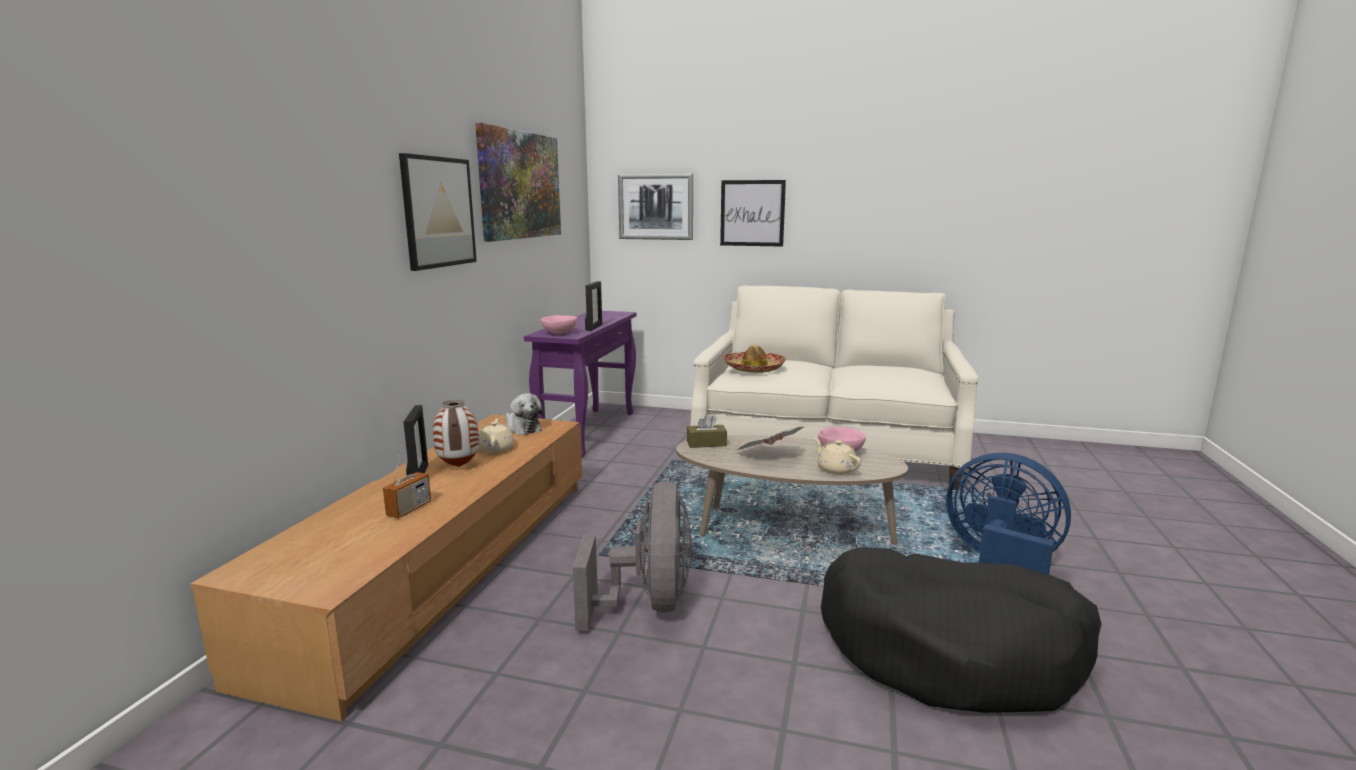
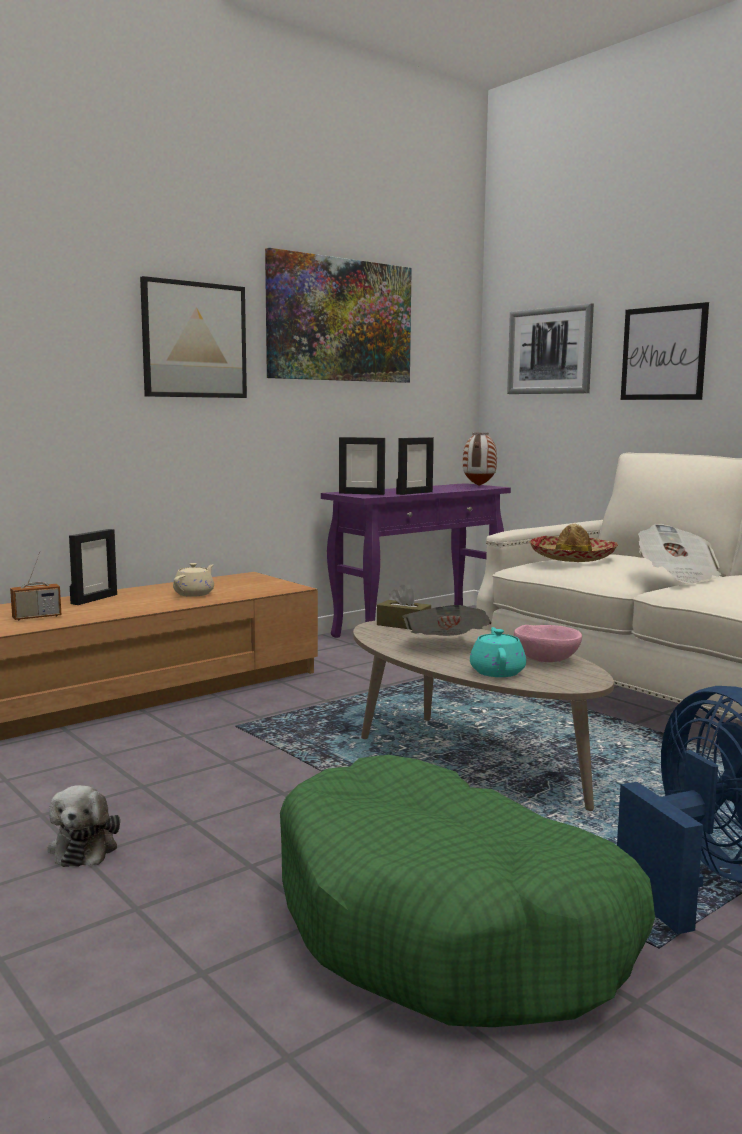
camera: 35 degrees right, 5 degrees down
vase [433,400,479,467] -> vase moved to [463,432,497,486]
plush toy [506,393,543,435] -> plush toy moved to [48,785,120,867]
pink bowl [541,315,577,334] -> picture frame [339,437,385,495]
grey fan [573,481,692,631] -> none
beige teapot [814,438,861,475] -> turquoise teapot [470,627,526,677]
black dog bed [821,547,1101,713] -> green dog bed [280,755,655,1027]
none -> newspaper [638,524,721,584]

